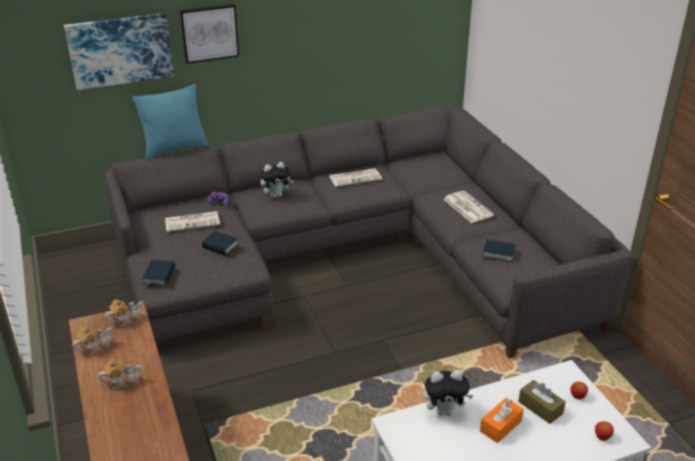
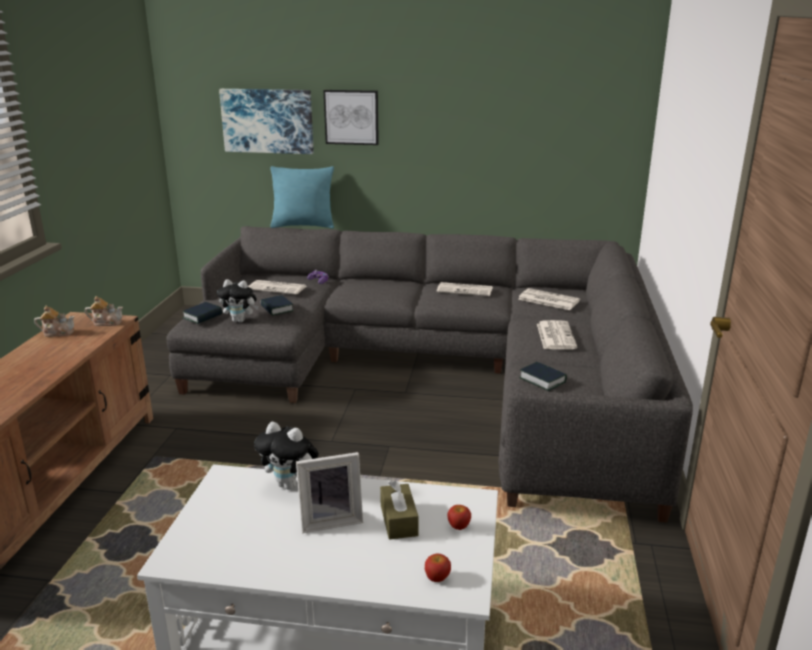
camera: 30 degrees right, 10 degrees down
teapot [98,359,141,390] -> none
plush toy [260,162,294,198] -> plush toy moved to [217,279,259,322]
orange tissue box [480,398,524,443] -> picture frame [296,452,363,533]
none -> newspaper [518,288,580,310]

